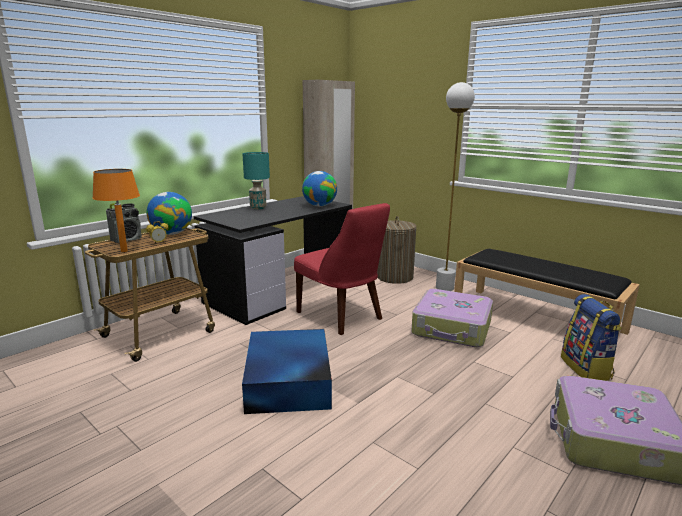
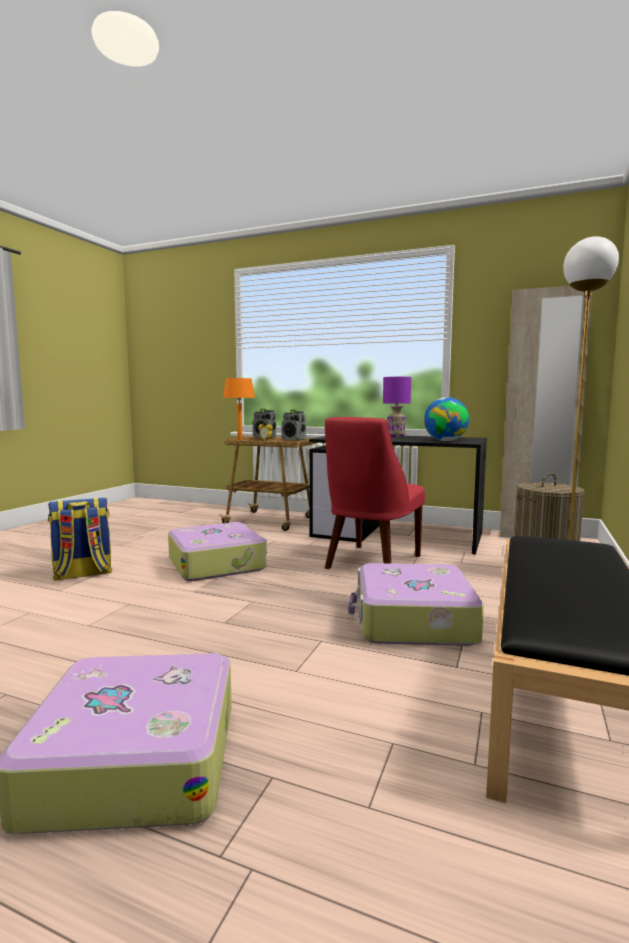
camera: 70 degrees right, 10 degrees down
globe [147,192,192,235] -> radio [281,409,306,440]
blue storage box [242,329,332,414] -> suitcase [168,522,267,581]
turquoise table lamp [243,152,270,209] -> purple table lamp [383,377,411,437]
backpack [561,294,622,381] -> backpack moved to [48,498,112,581]

